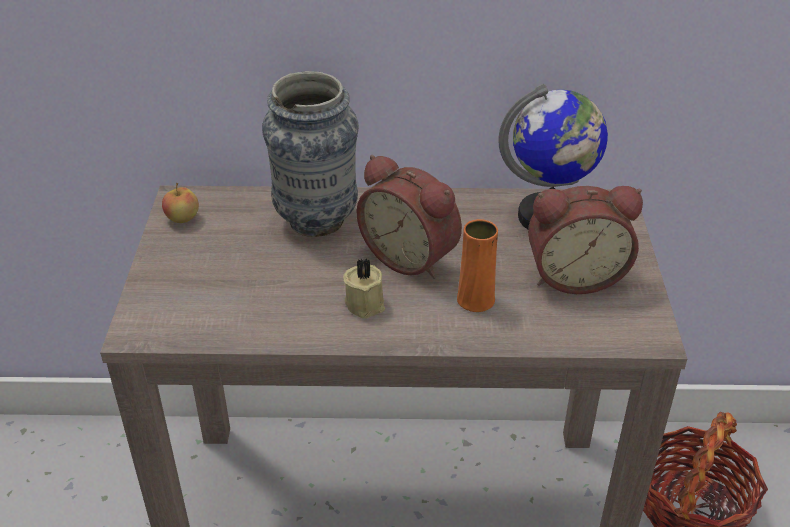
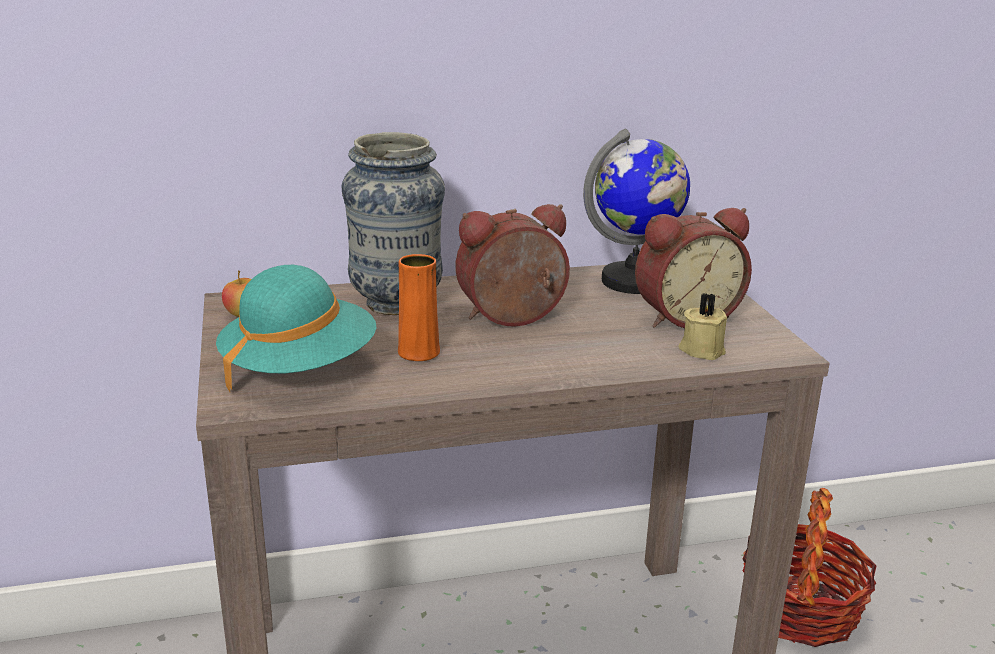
camera: 15 degrees left, 15 degrees down
beige candle [343,259,385,319] -> beige candle moved to [679,293,727,360]
alarm clock [357,155,462,279] -> alarm clock turned 135 degrees clockwise [456,204,570,327]
orange vase [457,219,498,312] -> orange vase moved to [398,254,440,361]
none -> turquoise hat [216,265,376,392]

